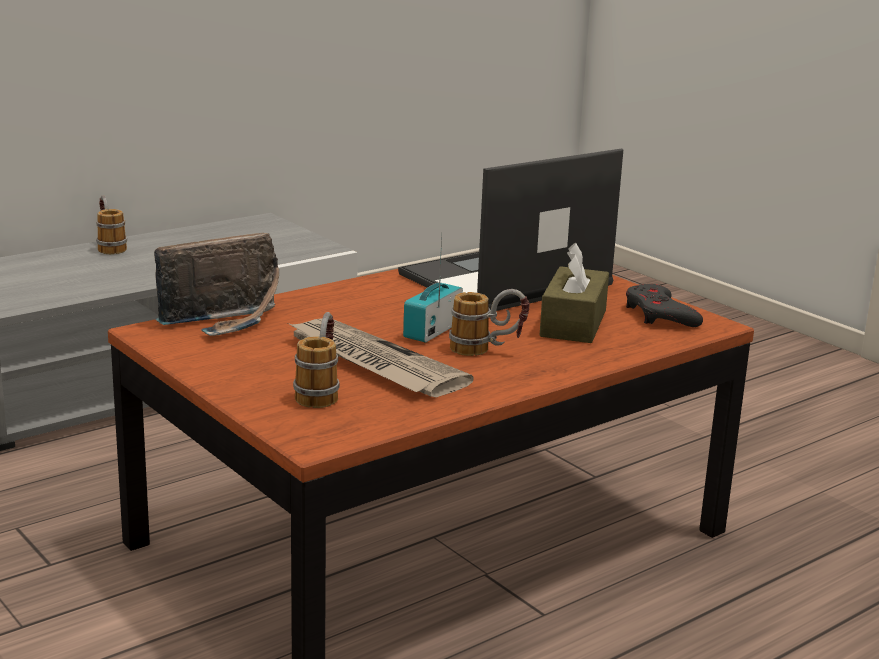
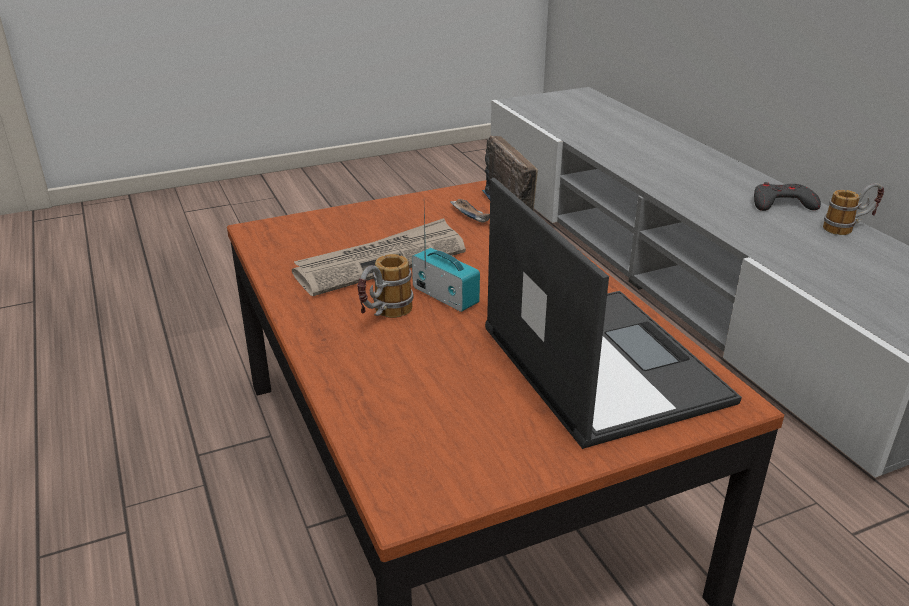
camera: 105 degrees right, 10 degrees up
mug [293,312,340,408] -> none
brown tissue box [539,243,609,343] -> none
grey game controller [626,284,703,327] -> grey game controller moved to [754,182,821,211]

